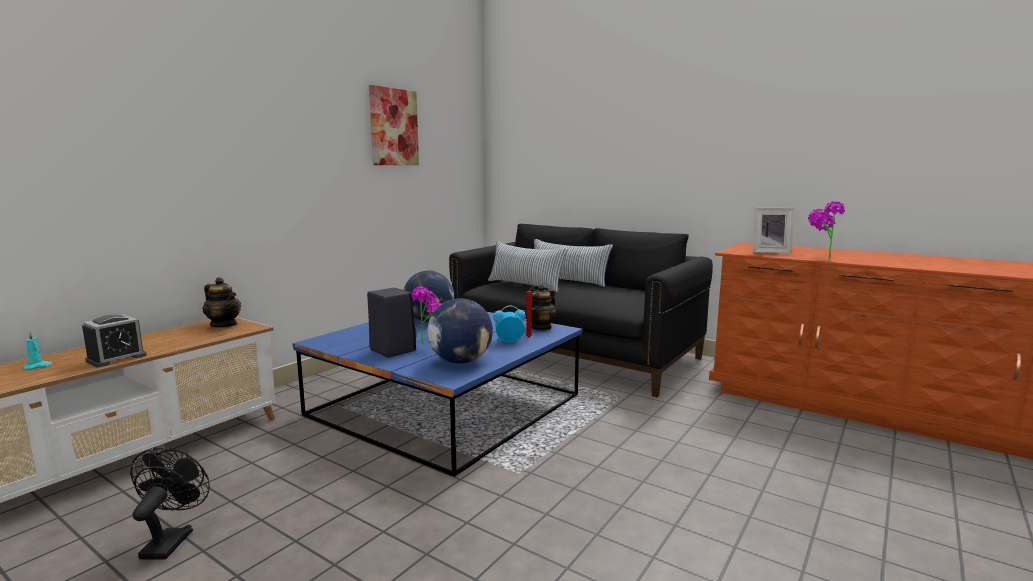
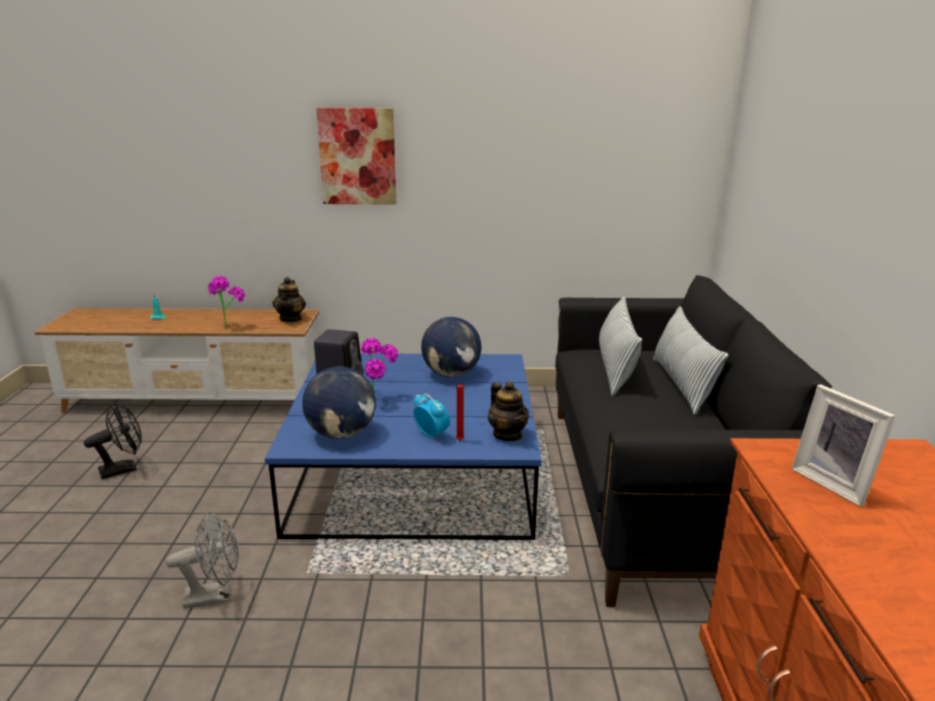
camera: 55 degrees right, 10 degrees up
alarm clock [82,315,147,367] -> none
picture [369,85,419,166] -> picture moved to [317,108,396,205]
teapot [526,284,556,331] -> teapot turned 120 degrees counterclockwise [488,381,529,441]
potted plant [808,201,845,261] -> potted plant moved to [208,276,245,330]
none -> grey fan [166,511,238,609]

